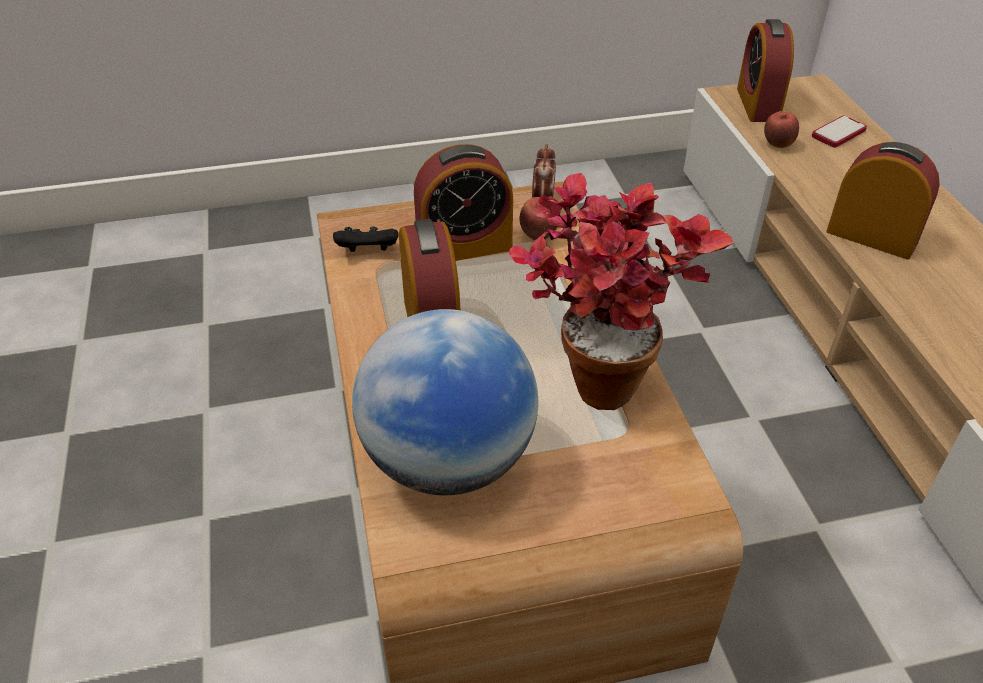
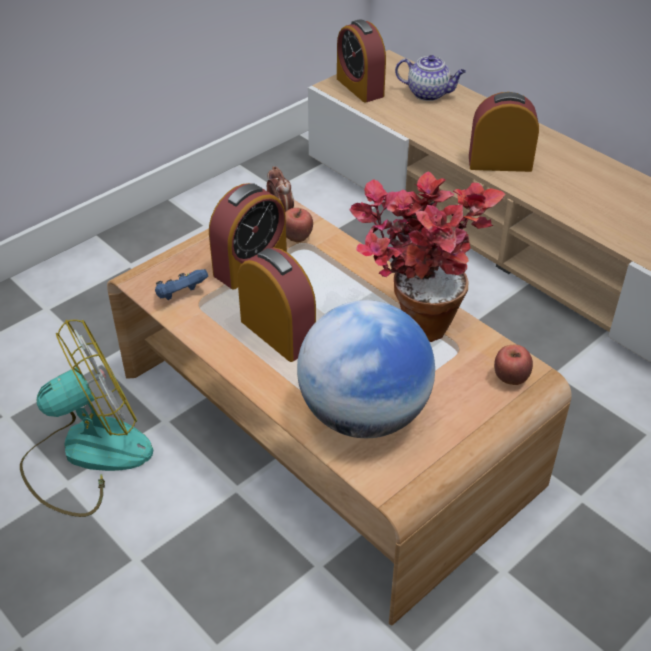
camera: 30 degrees left, 0 degrees up
black game controller [333,227,399,252] -> blue game controller [155,269,208,300]
apple [764,111,799,148] -> apple moved to [494,345,533,385]
phone [812,116,867,147] -> teapot [395,55,466,101]
none -> fan [20,320,153,517]

